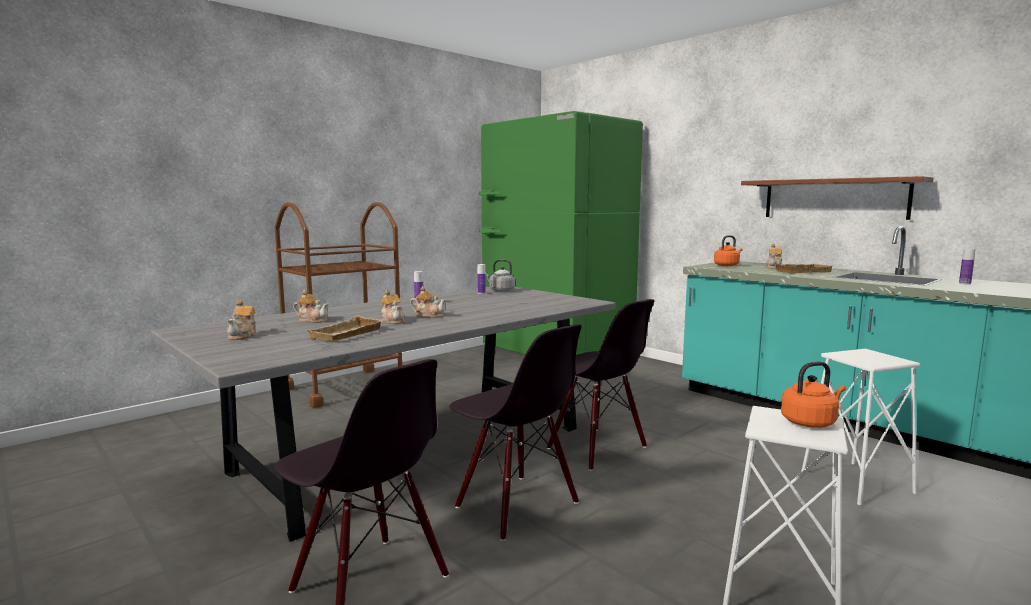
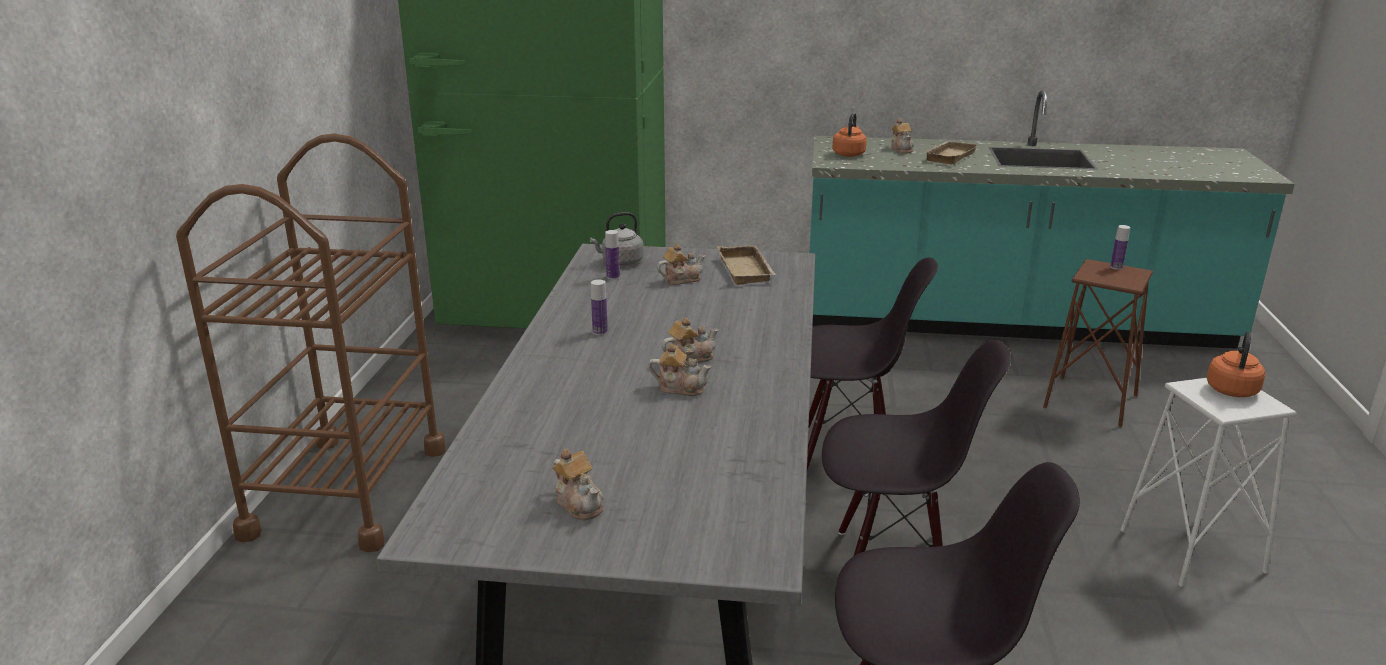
camera: 40 degrees left, 15 degrees up
teapot [293,290,328,323] -> teapot moved to [657,244,706,285]
beige tray [308,316,384,341] -> beige tray moved to [717,245,776,285]
shelf [741,176,933,220] -> none
white stool [801,349,920,506] -> brown stool [1043,259,1153,427]
bottle [959,248,975,284] -> bottle moved to [1110,225,1130,270]

